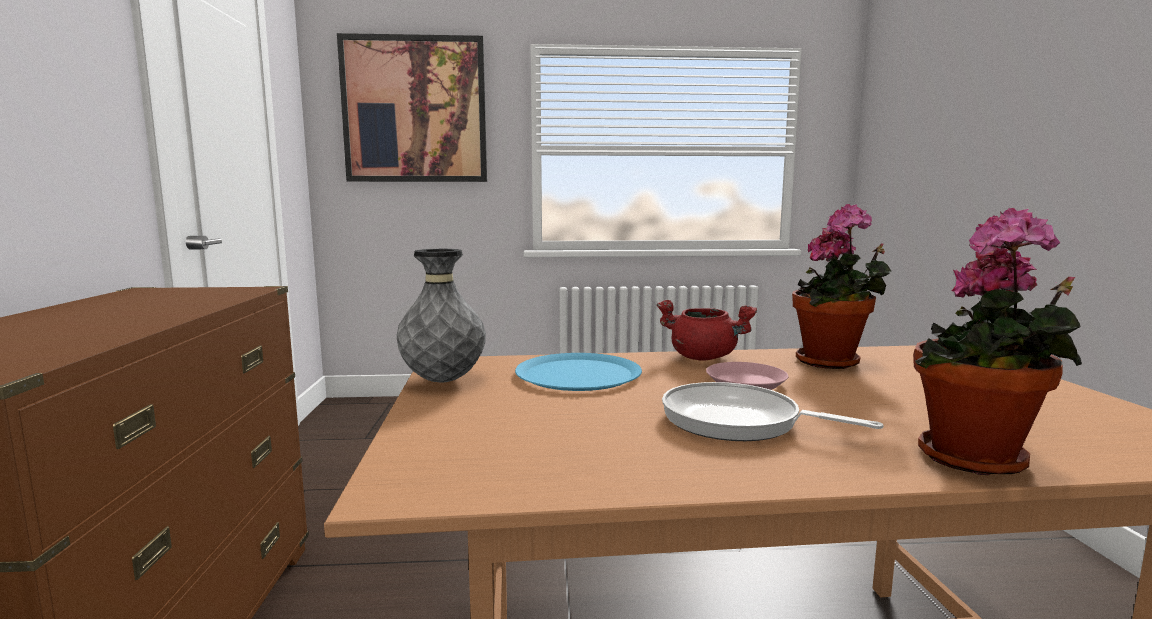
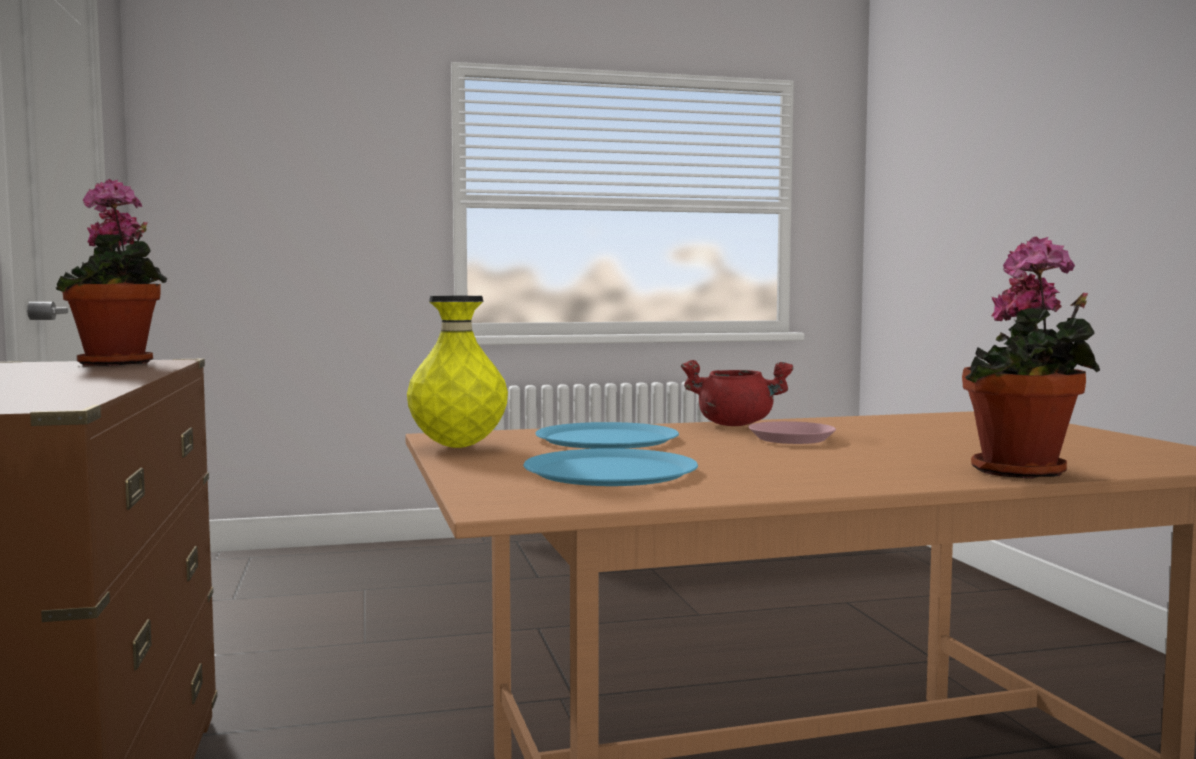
camera: 10 degrees left, 5 degrees down
picture [337,33,487,182] -> none
grey vase [396,249,486,383] -> yellow vase [407,296,508,448]
frying pan [662,382,884,441] -> none
potted plant [792,204,892,369] -> potted plant moved to [56,179,168,366]
none -> blue plate [523,448,698,486]

